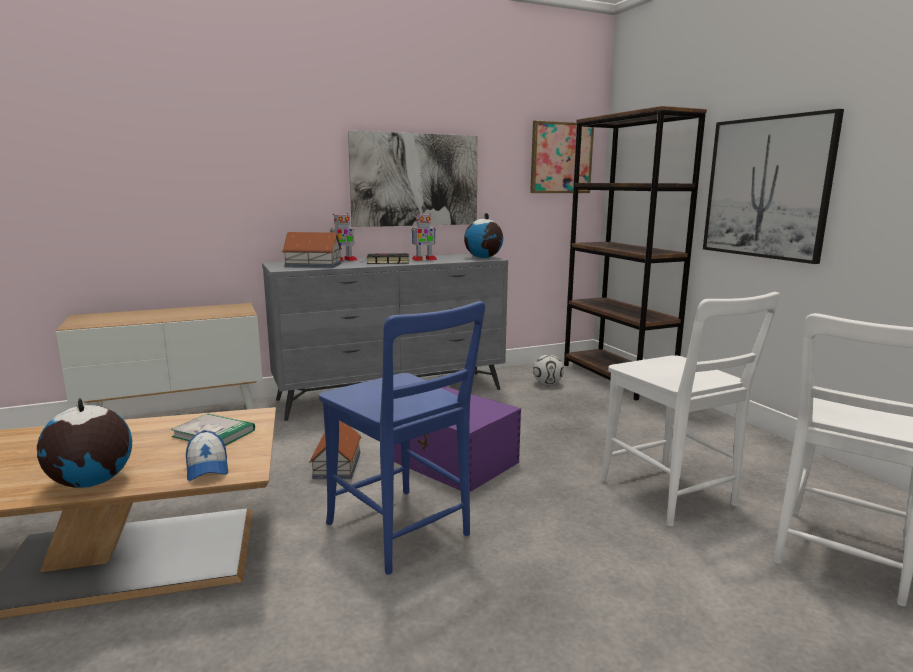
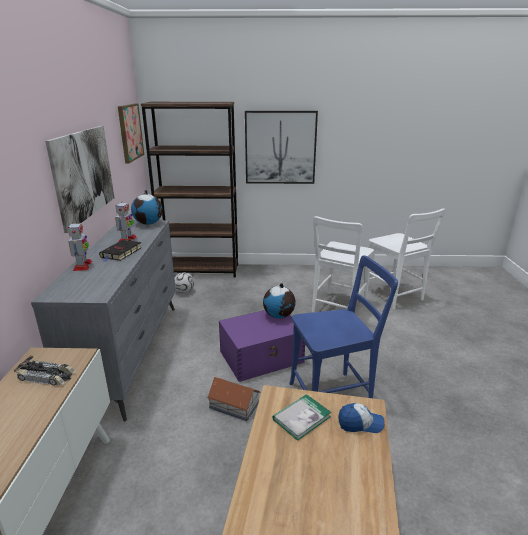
camera: 65 degrees left, 10 degrees up
globe [37,398,132,488] -> globe moved to [263,283,296,318]
toy house [282,232,342,268] -> none
white chair [600,292,780,526] -> white chair turned 120 degrees clockwise [312,216,374,312]
none -> toy car [14,356,76,386]

